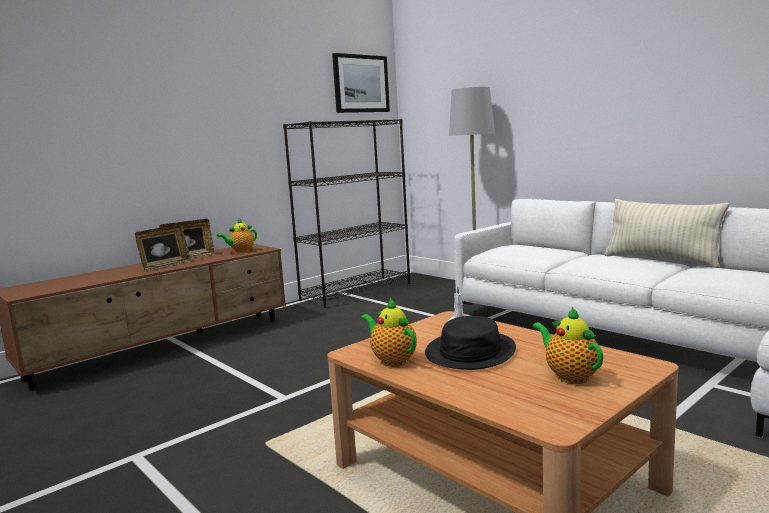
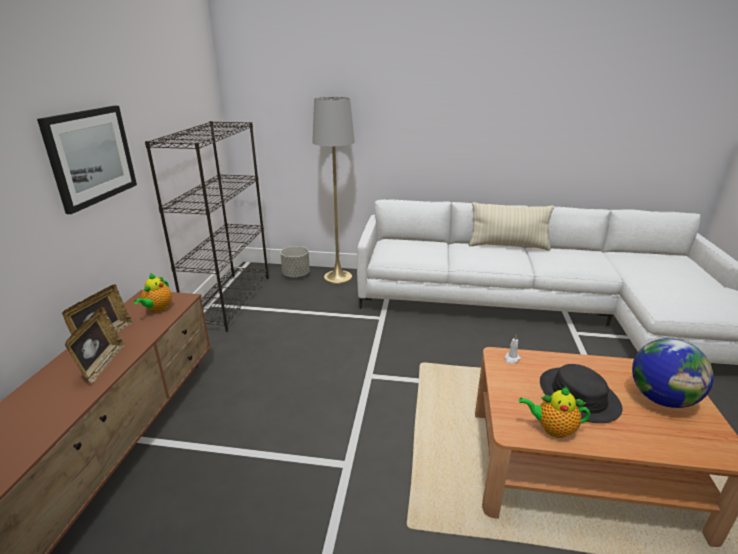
camera: 40 degrees left, 15 degrees up
picture [332,53,390,113] -> picture moved to [37,106,137,214]
teapot [532,307,603,384] -> globe [632,338,714,408]
none -> grey planter [280,246,310,278]

